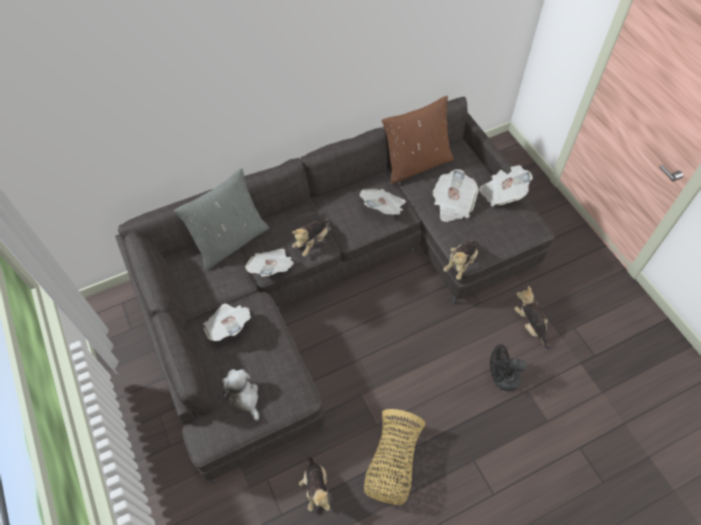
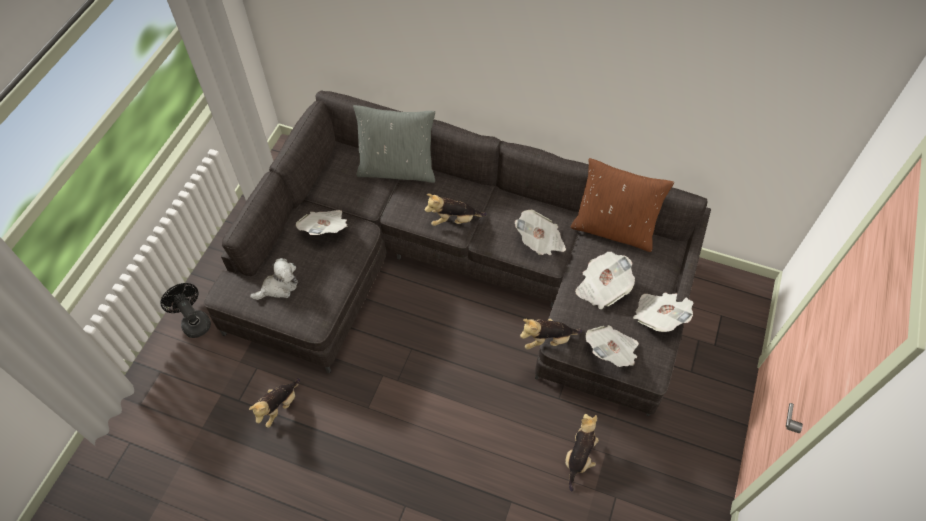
camera: 45 degrees right, 0 degrees up
plush toy [222,369,259,421] -> plush toy turned 45 degrees clockwise [250,258,298,300]
newspaper [245,248,294,277] -> newspaper moved to [585,325,639,367]
basket [364,409,426,505] -> none
black fan [490,344,527,391] -> black fan moved to [160,283,211,338]

